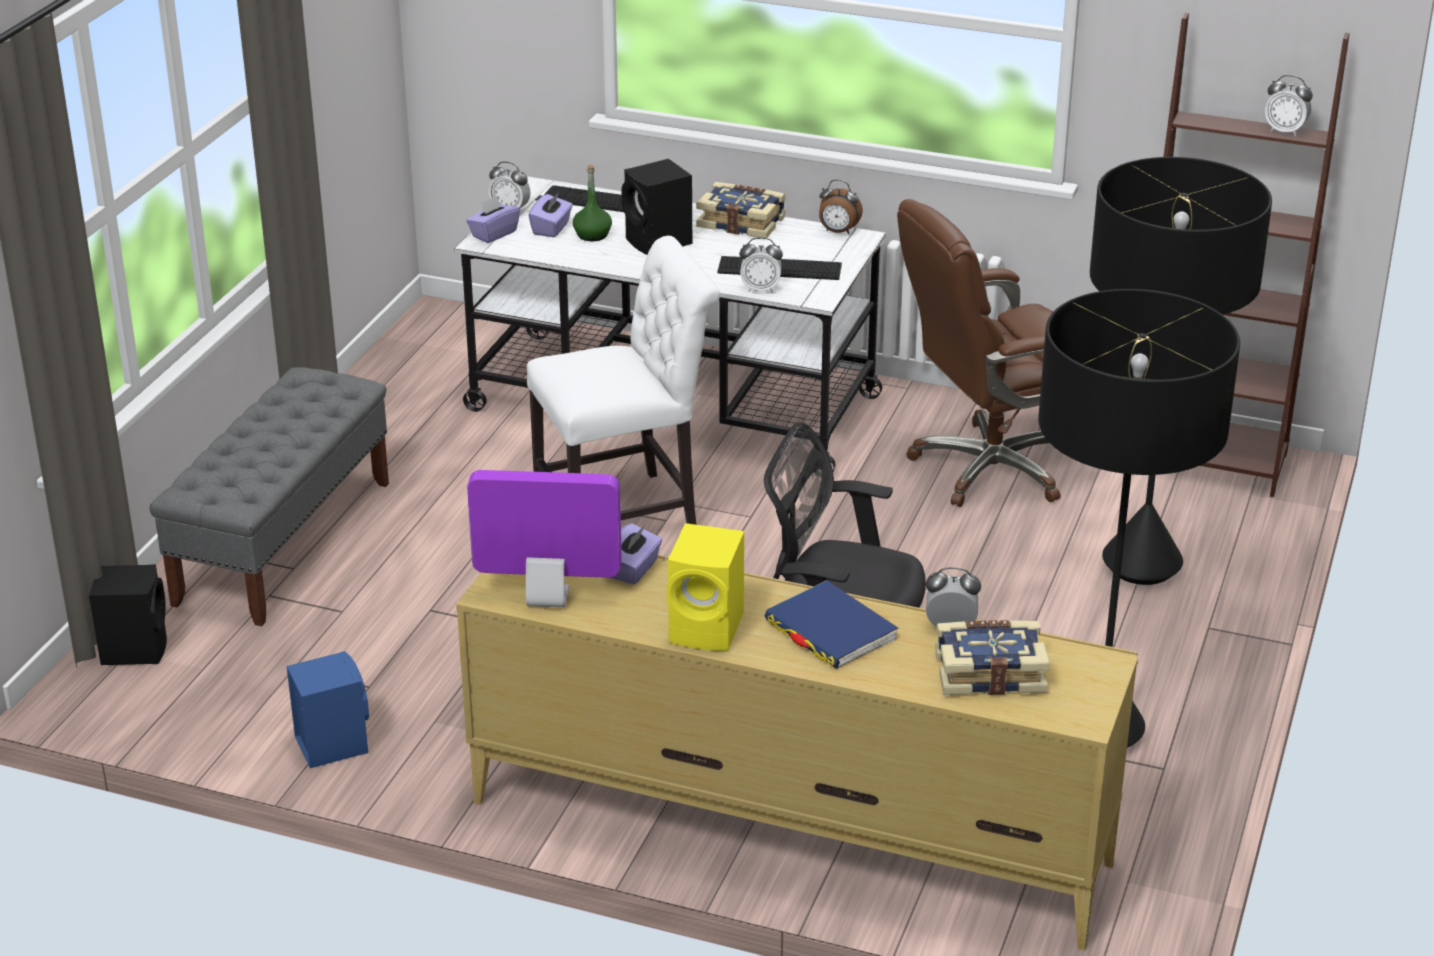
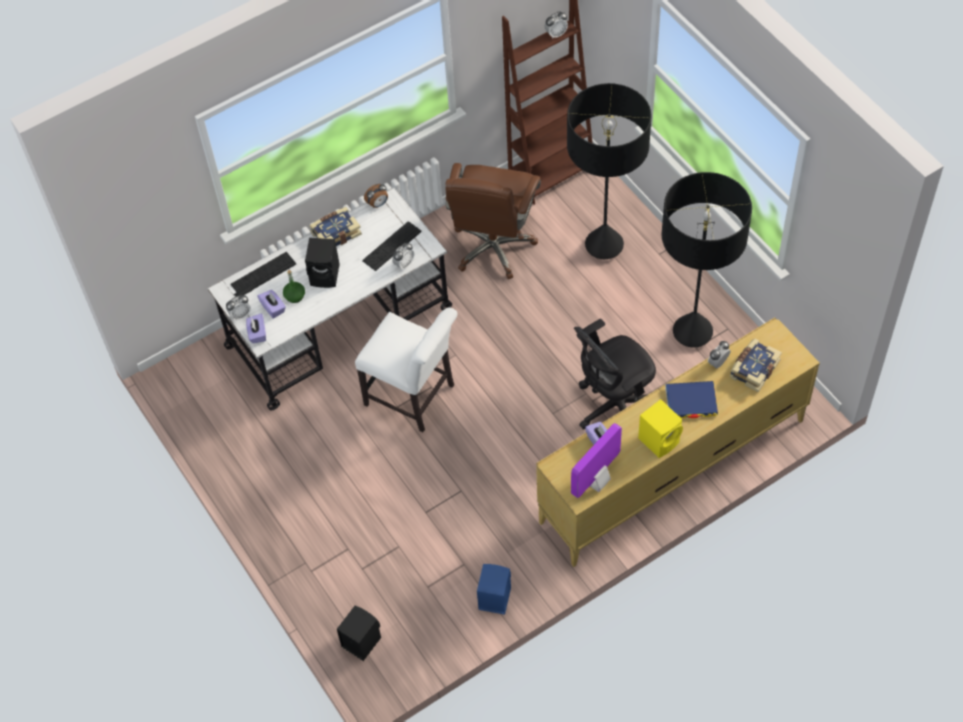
camera: 50 degrees left, 25 degrees up
grey bench [150,367,389,626] -> none
white chair [527,236,720,525] -> white chair turned 105 degrees clockwise [355,307,457,432]

